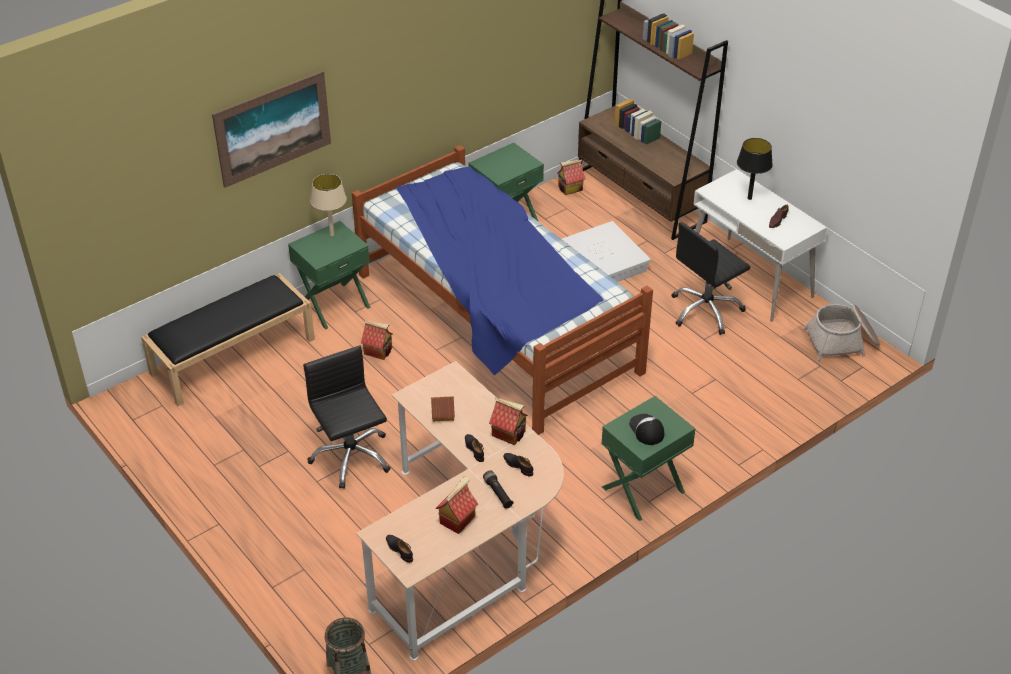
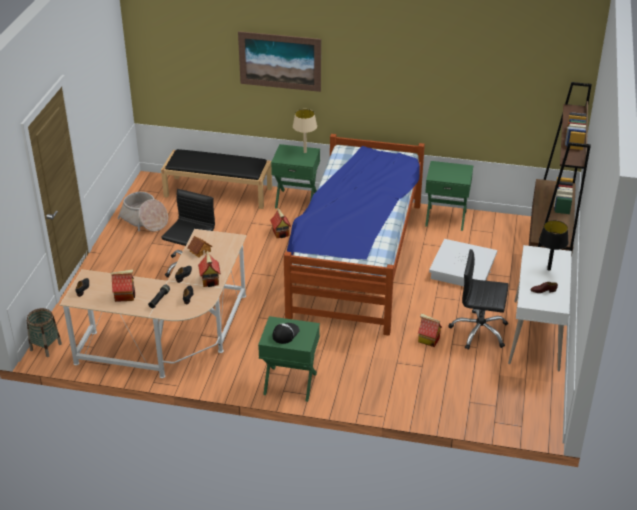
camera: 50 degrees right, 5 degrees down
toy house [557,159,585,195] -> toy house moved to [418,314,442,347]
basket [803,304,880,361] -> basket moved to [117,192,168,231]

